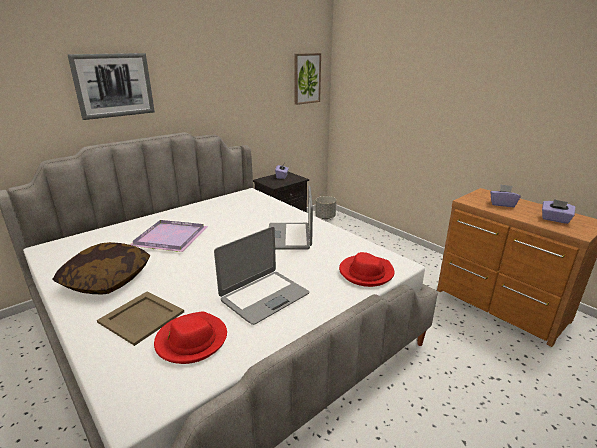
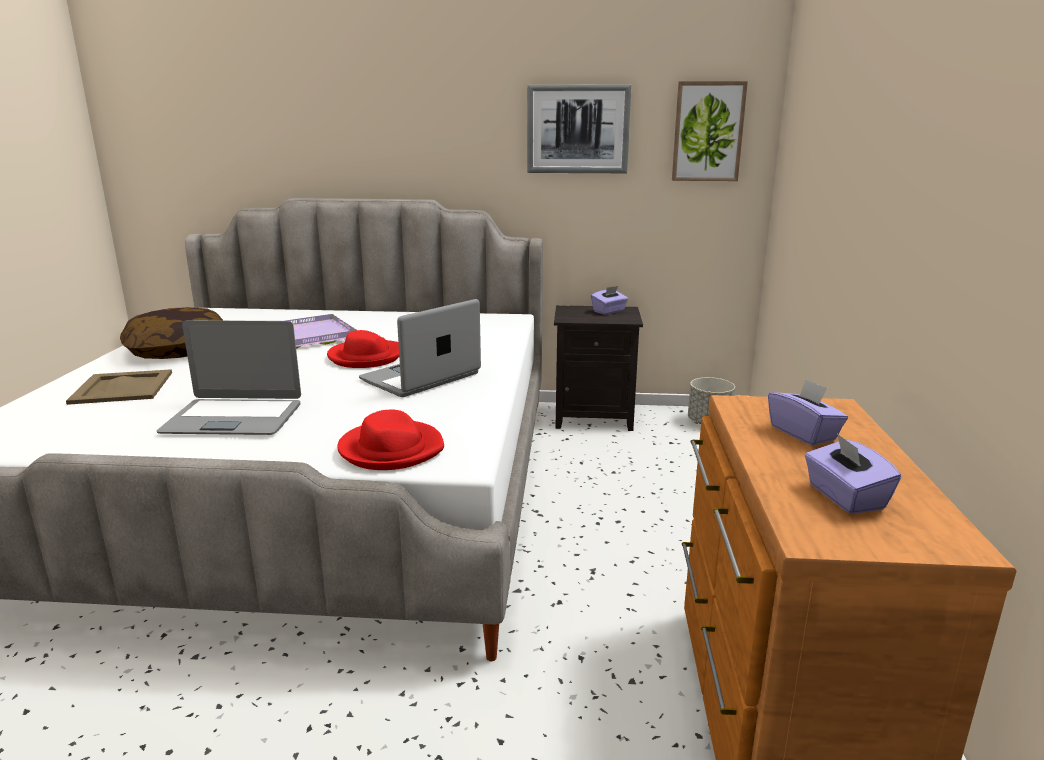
camera: 45 degrees right, 5 degrees down
picture [67,53,155,120] -> picture moved to [527,84,631,173]
red hat [154,311,227,364] -> red hat moved to [327,330,399,368]

